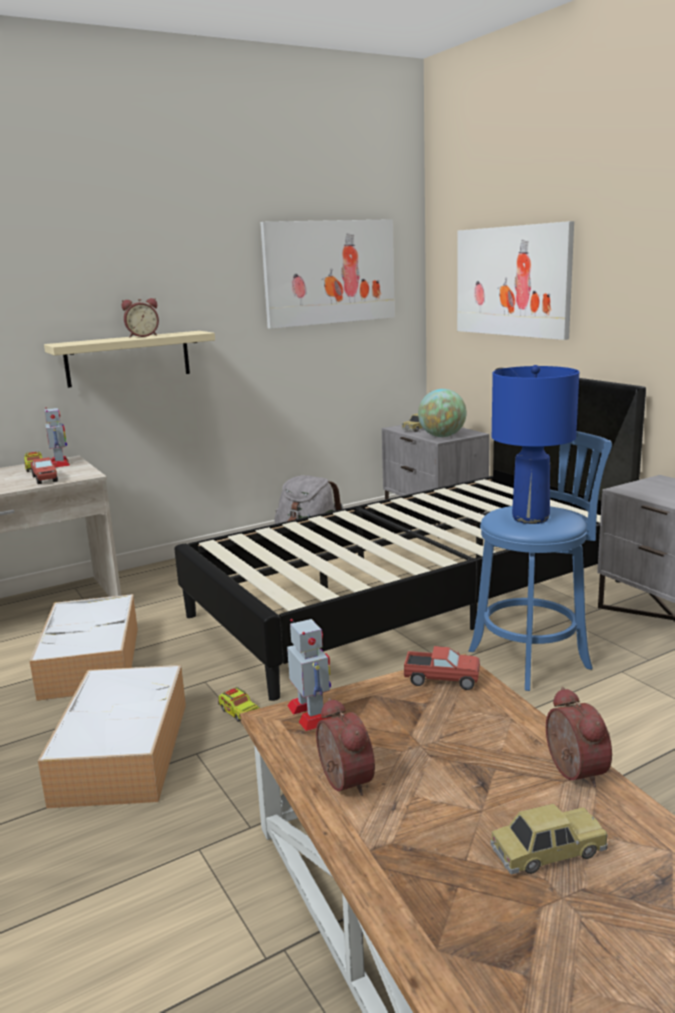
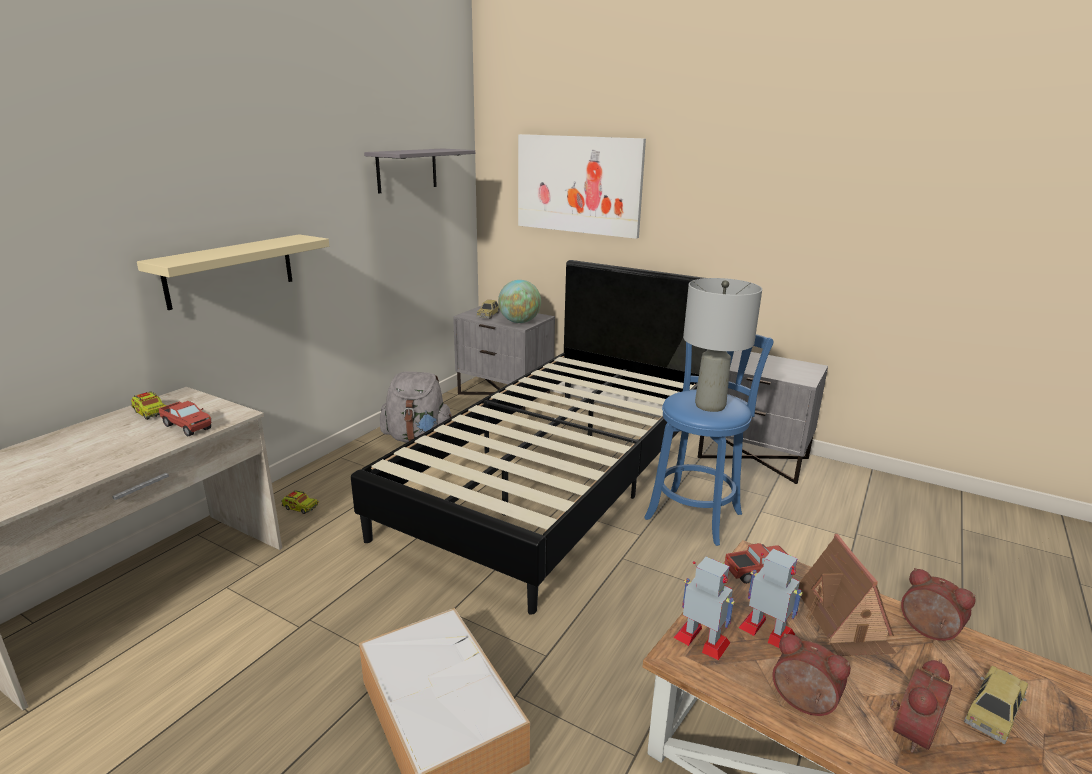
camera: 30 degrees left, 5 degrees up
storage box [29,594,138,701] -> none
toy robot [44,407,70,467] -> toy robot moved to [738,549,803,648]
alarm clock [122,298,159,337] -> alarm clock moved to [890,659,952,753]
toy truck [218,687,260,722] -> toy truck moved to [281,490,319,514]
picture [260,219,395,329] -> grey shelf [364,149,475,194]
blue table lamp [492,365,579,524] -> grey table lamp [683,278,762,412]
none -> toy house [798,534,896,656]

